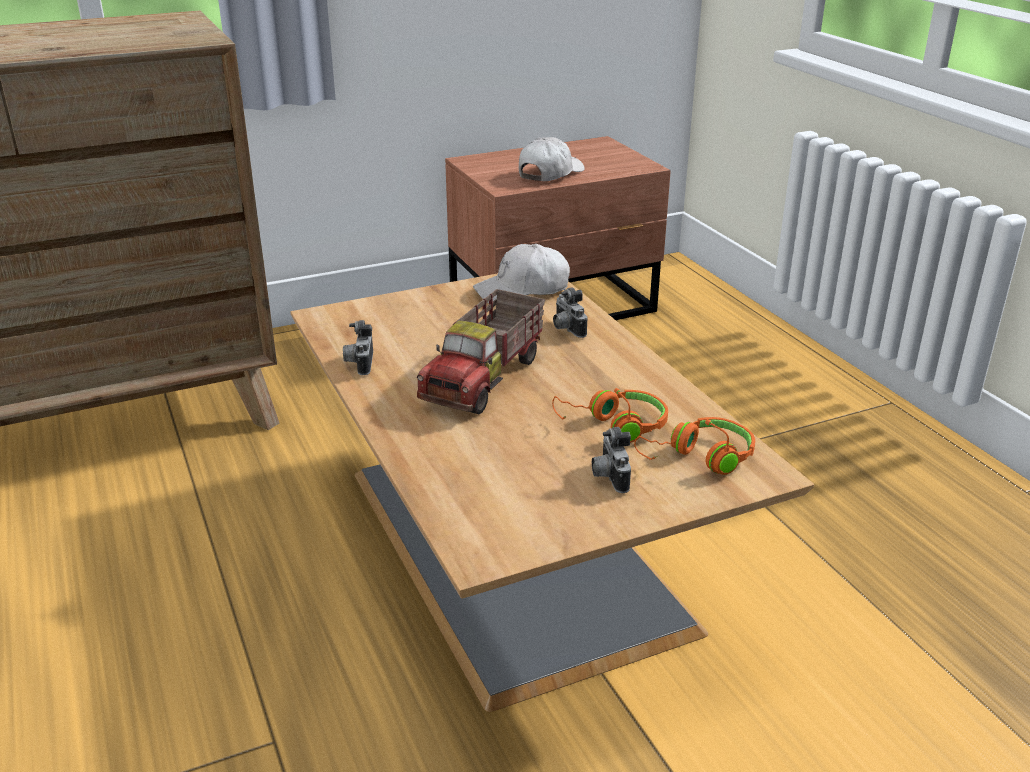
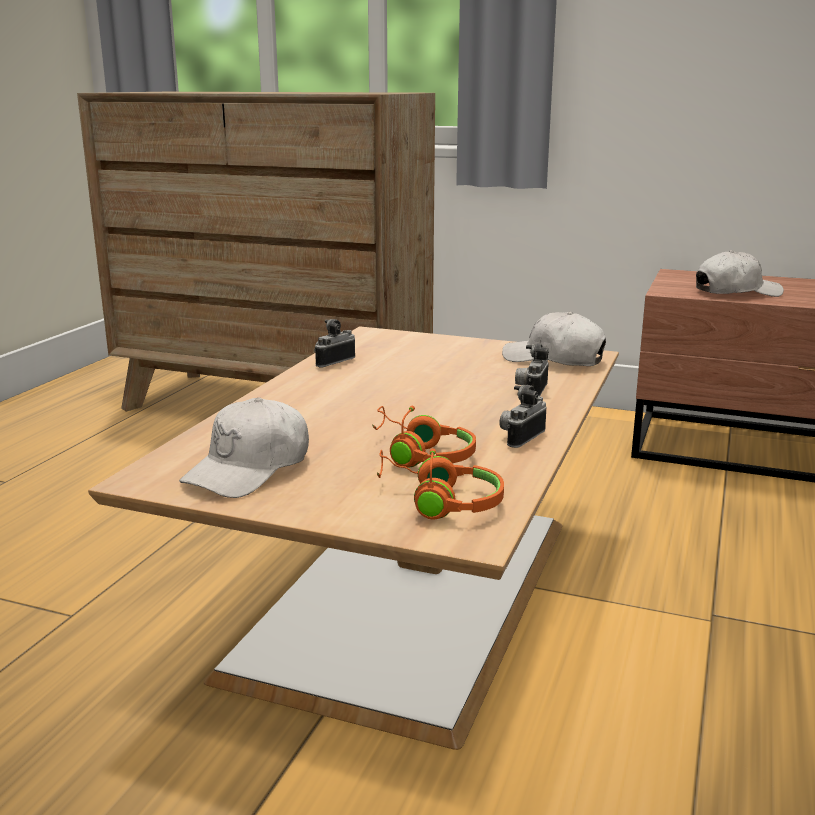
camera: 45 degrees right, 10 degrees down
toy truck [417,289,545,414] -> none
camera [592,427,631,493] -> camera moved to [499,385,547,448]
none -> white cap [179,398,309,498]

